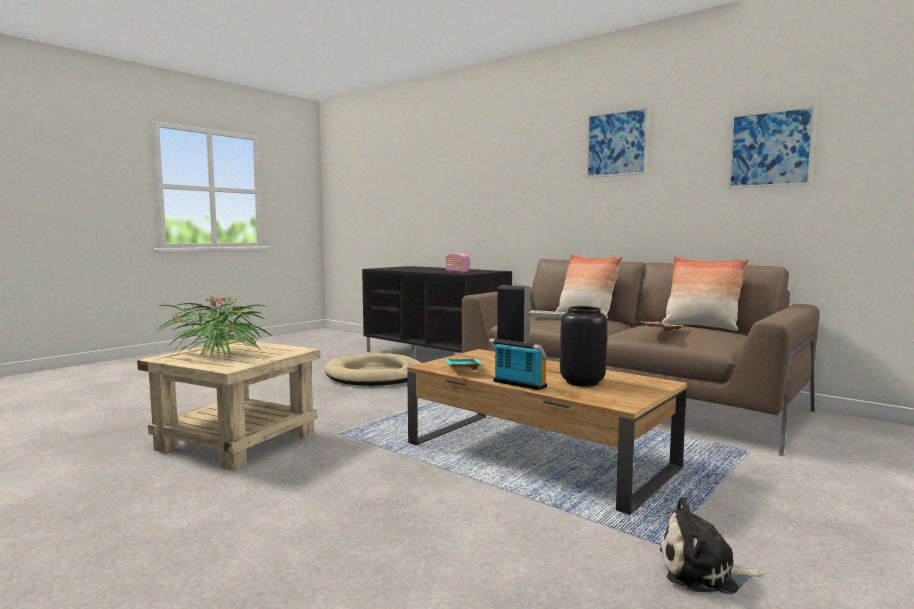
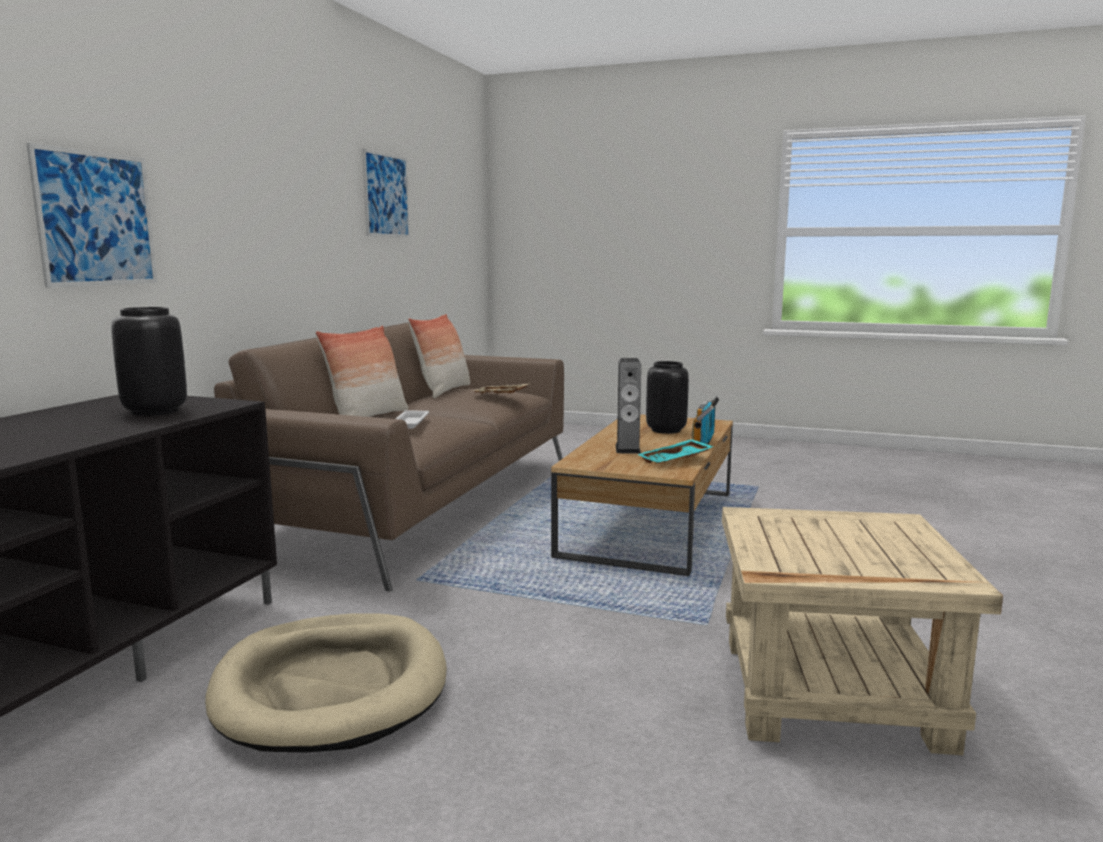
camera: 110 degrees left, 5 degrees up
potted plant [157,295,271,359] -> none
radio [446,253,469,272] -> black vase [111,307,187,416]
picture [586,106,649,178] -> picture moved to [26,143,157,288]
plush toy [660,497,763,594] -> none

